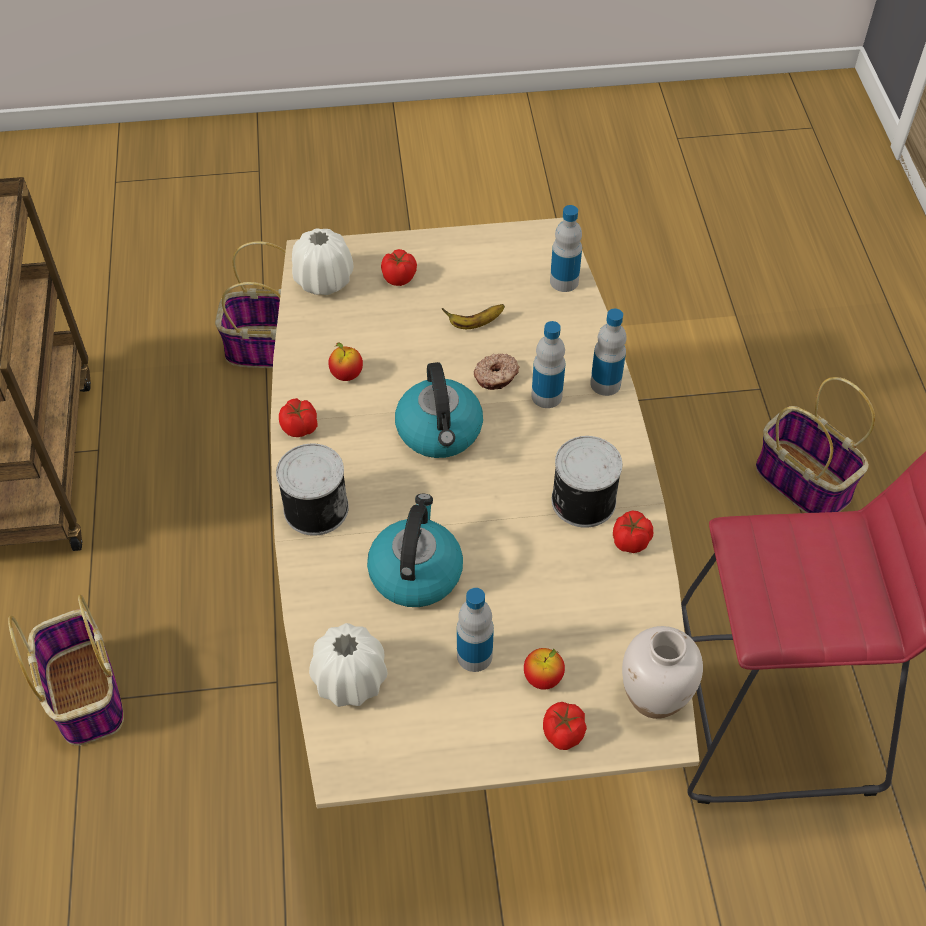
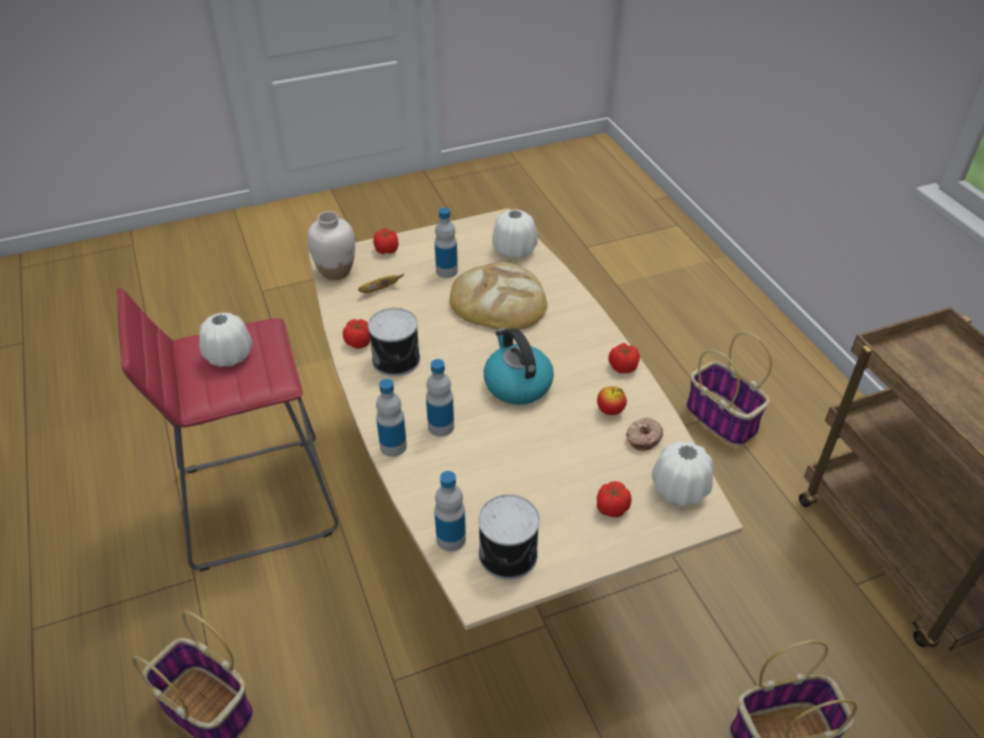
camera: 165 degrees right, 10 degrees down
can [276,444,349,536] -> can moved to [478,494,540,580]
kettle [367,494,463,607] -> bread [450,262,547,330]
banana [442,304,505,329] -> banana moved to [358,274,404,293]
donut [474,353,519,390] -> donut moved to [626,417,663,451]
apple [524,648,565,690] -> none
none -> white vase [199,313,252,367]

